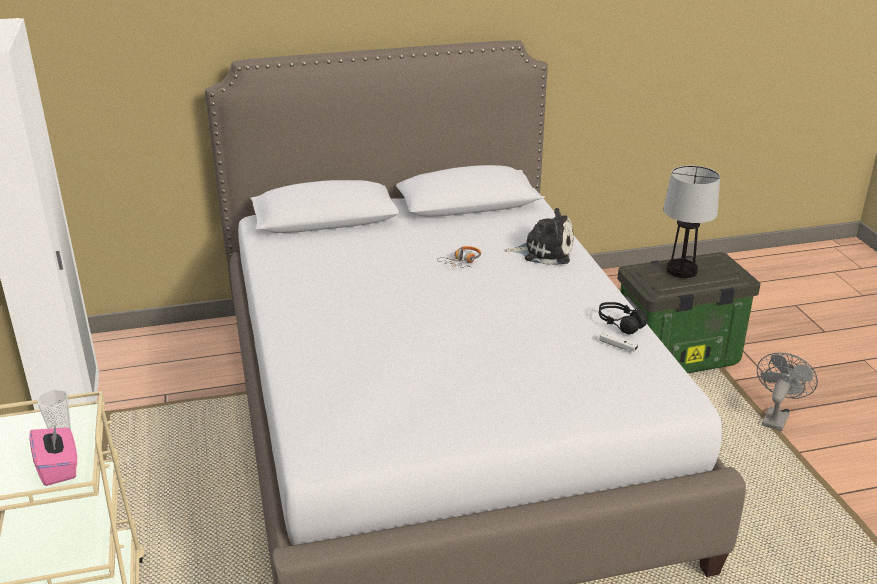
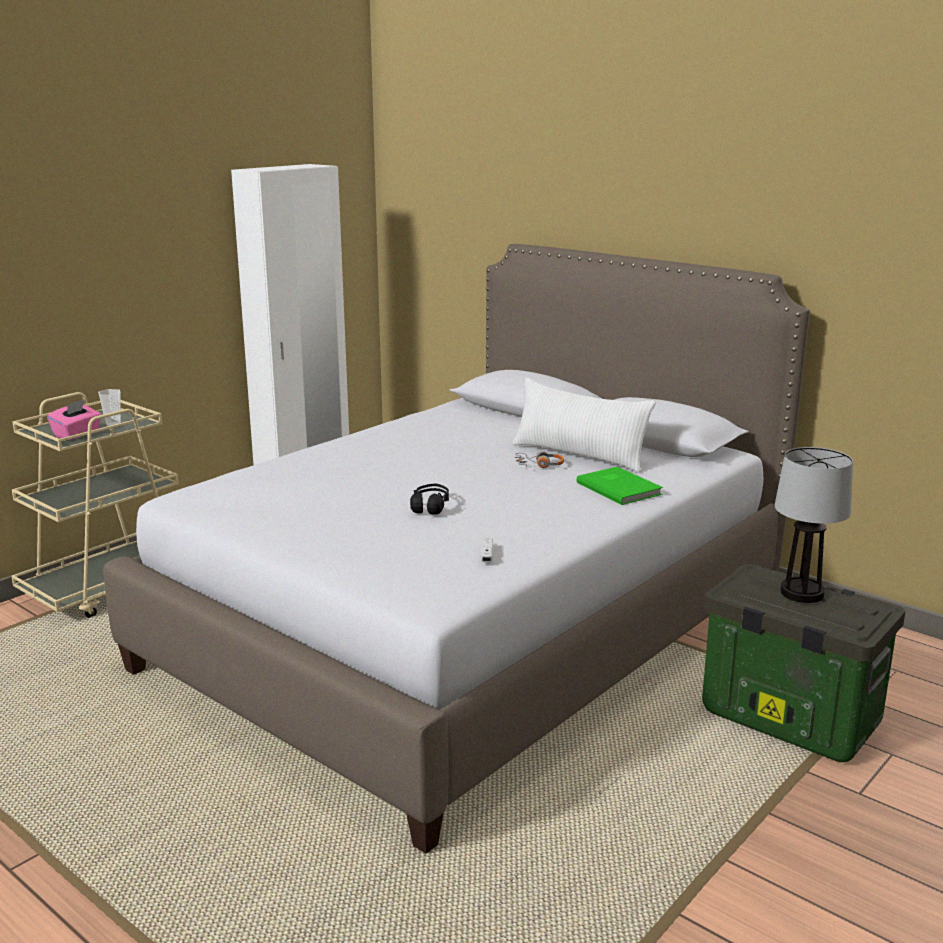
camera: 55 degrees right, 10 degrees down
plush toy [504,208,574,265] -> green book [576,467,663,505]
black headphones [599,302,647,334] -> black headphones moved to [410,484,449,515]
grey fan [757,352,818,432] -> none
none -> white pillow [512,378,656,473]

